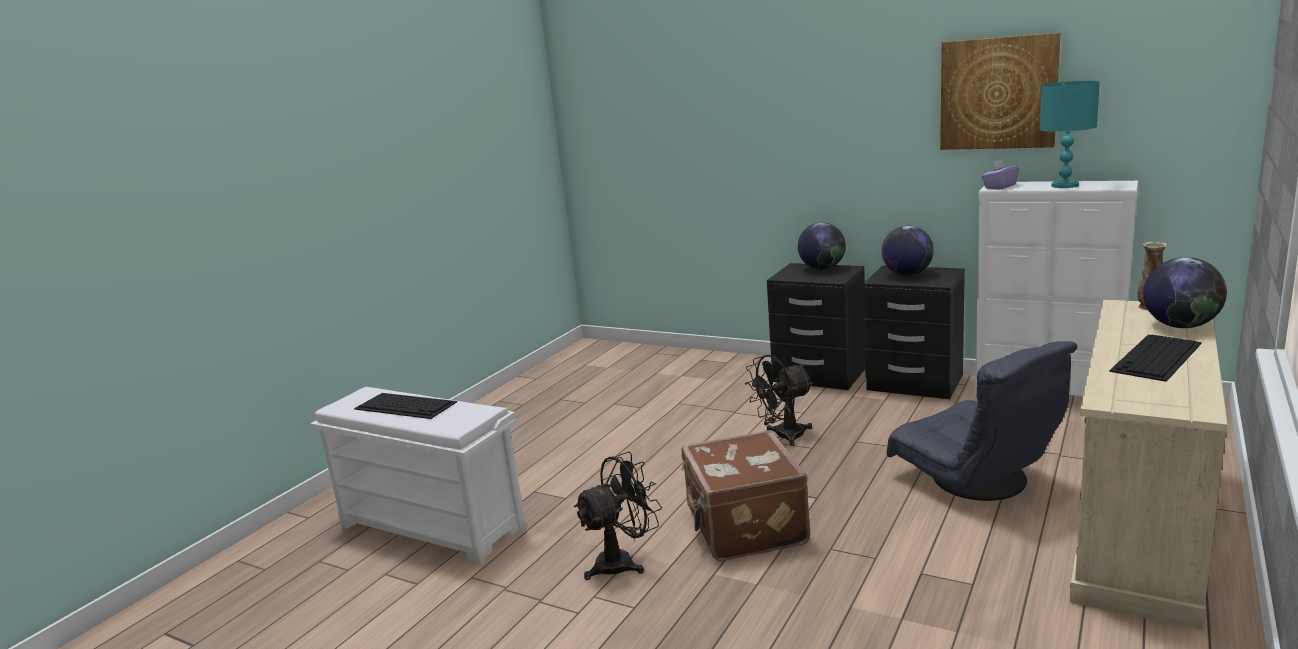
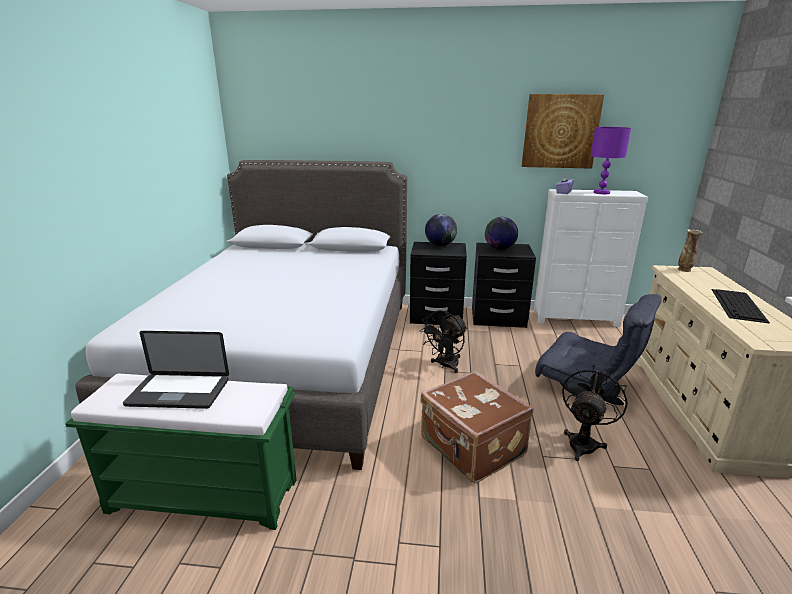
camera: 25 degrees left, 5 degrees up
white bench [310,387,526,565] -> green bench [65,374,297,530]
keyboard [354,393,457,419] -> laptop [123,331,229,409]
black fan [574,452,662,580] -> black fan moved to [562,365,628,461]
turquoise table lamp [1039,81,1100,188] -> purple table lamp [590,127,631,194]
globe [1143,257,1227,328] -> none
none -> grey bed [75,160,407,470]

